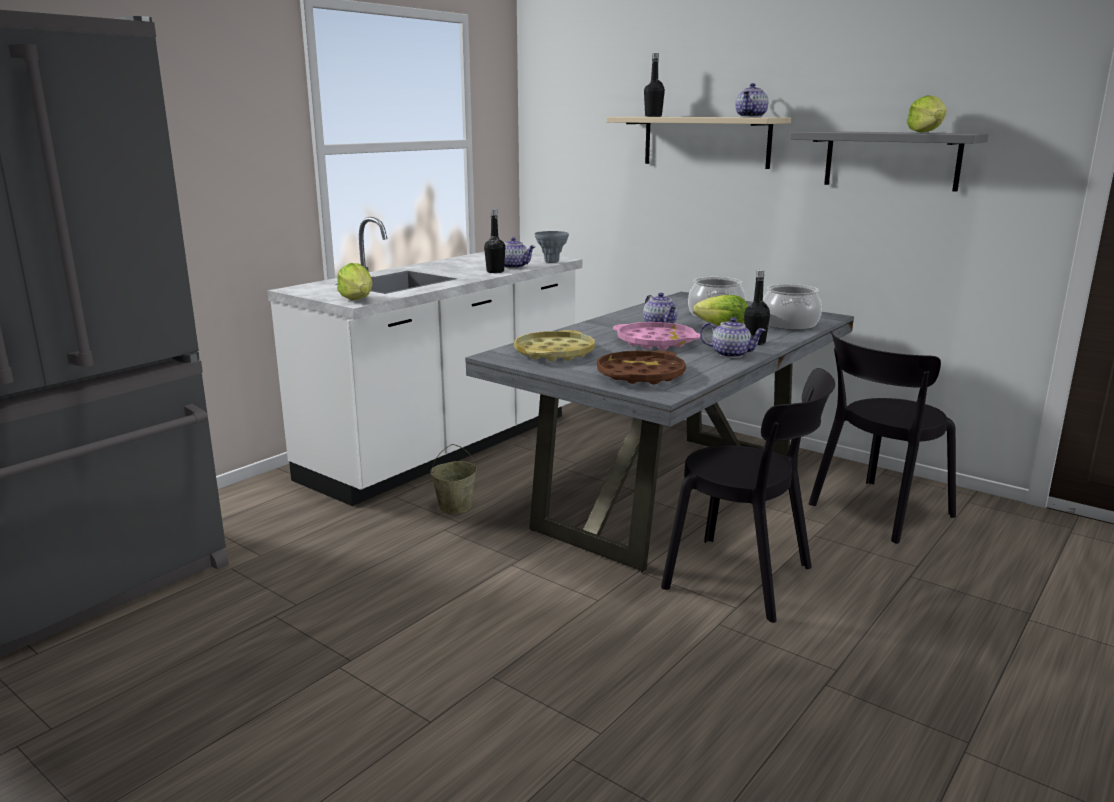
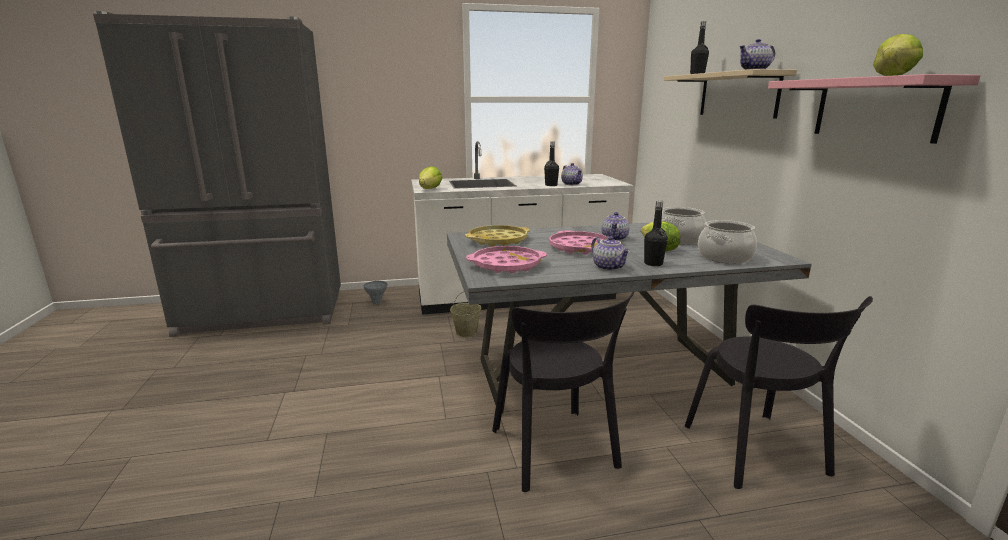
camera: 40 degrees right, 0 degrees up
grey vase [535,231,569,263] -> grey vase moved to [364,281,387,304]
brown tray [597,351,686,385] -> pink tray [466,246,547,273]
grey shelf [790,131,989,192] -> pink shelf [768,74,981,144]
black chair [809,331,956,544] -> black chair turned 105 degrees counterclockwise [685,296,873,489]

